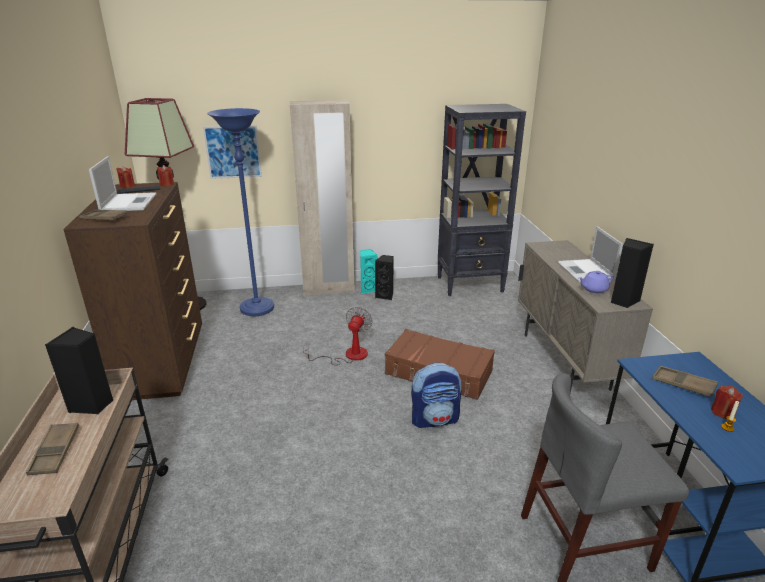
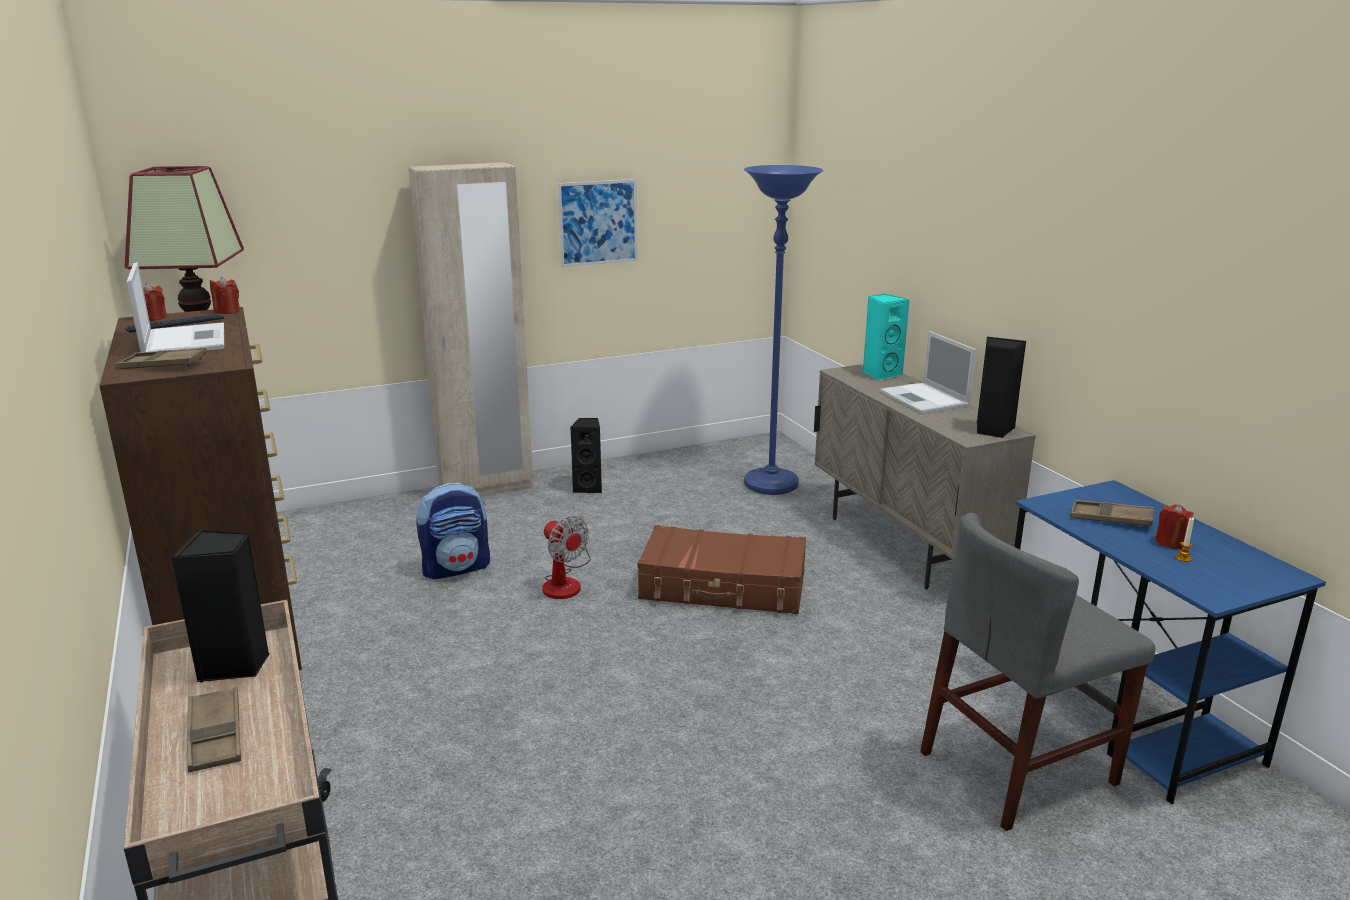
camera: 15 degrees left, 5 degrees down
picture [203,125,262,179] -> picture moved to [558,179,638,267]
blue floor lamp [207,108,274,316] -> blue floor lamp moved to [744,165,823,495]
fan [303,307,372,365] -> fan turned 135 degrees clockwise [542,515,591,599]
turquoise speaker [360,249,378,294] -> turquoise speaker moved to [863,294,910,380]
backpack [411,362,462,428] -> backpack moved to [416,483,490,579]
black bookcase [438,104,526,296] -> none
purple teapot [579,271,614,293] -> none

